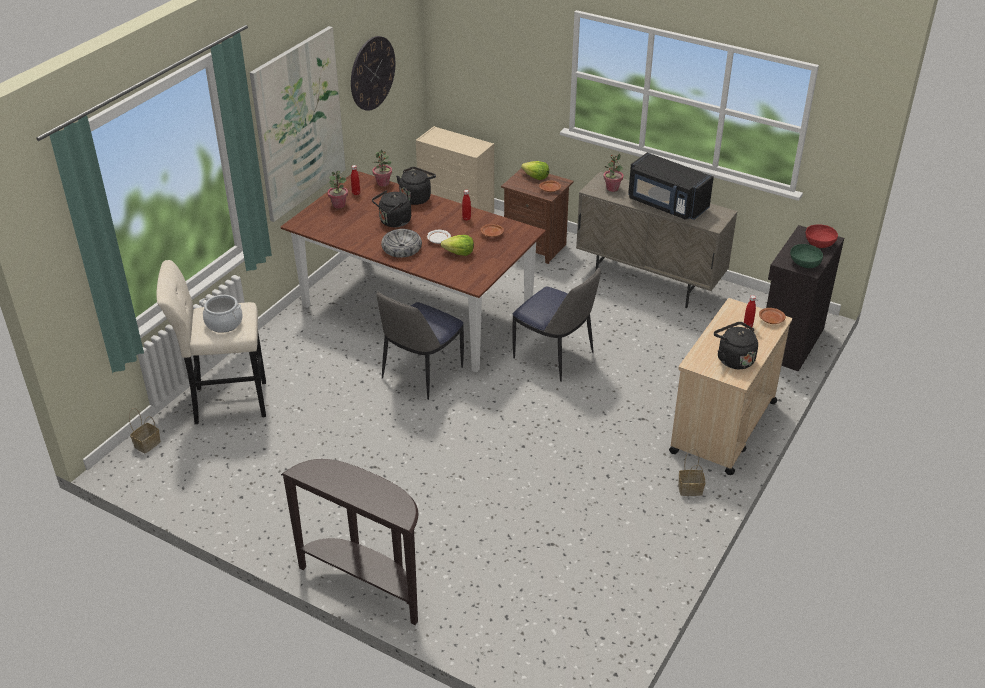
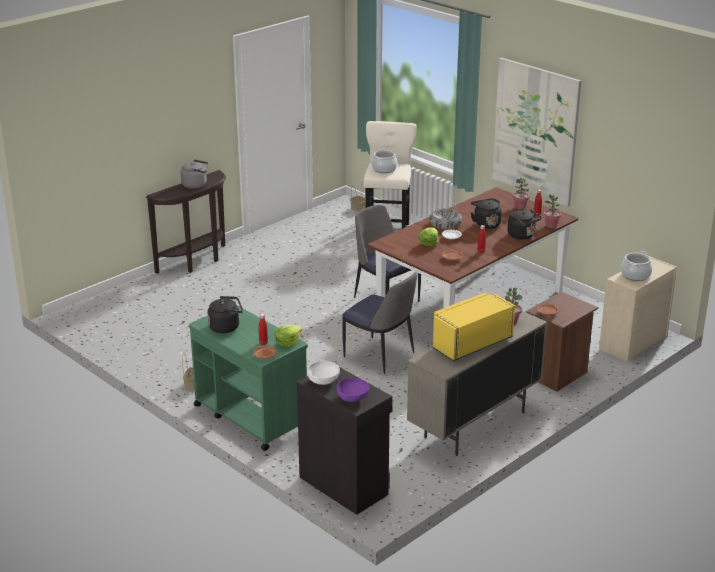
camera: 105 degrees right, 10 degrees down
wall clock [351,36,395,111] -> none
chair [512,267,601,382] -> chair turned 105 degrees counterclockwise [342,272,417,374]
lettuce [521,161,549,180] -> lettuce moved to [274,325,302,348]
black microwave [628,152,714,220] -> yellow microwave [433,293,515,361]
beige cart [669,298,792,475] -> green cart [189,305,308,451]
green bowl [790,244,823,268] -> white bowl [307,361,340,385]
red bowl [806,224,838,248] -> purple bowl [337,378,369,402]
none -> grey kettle [181,160,208,189]
none -> cooking pot [621,251,652,281]

